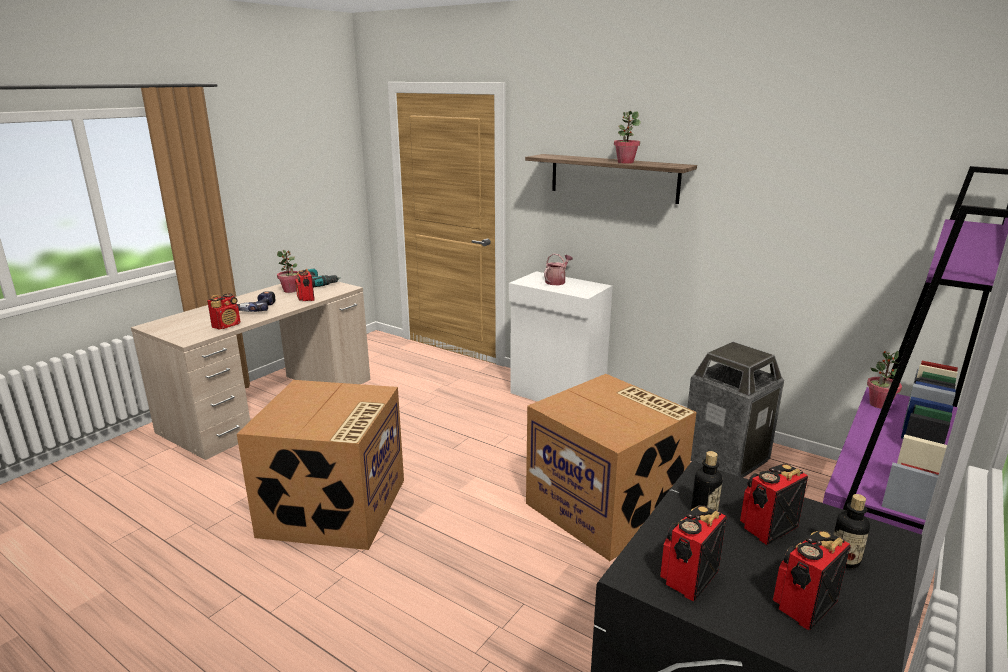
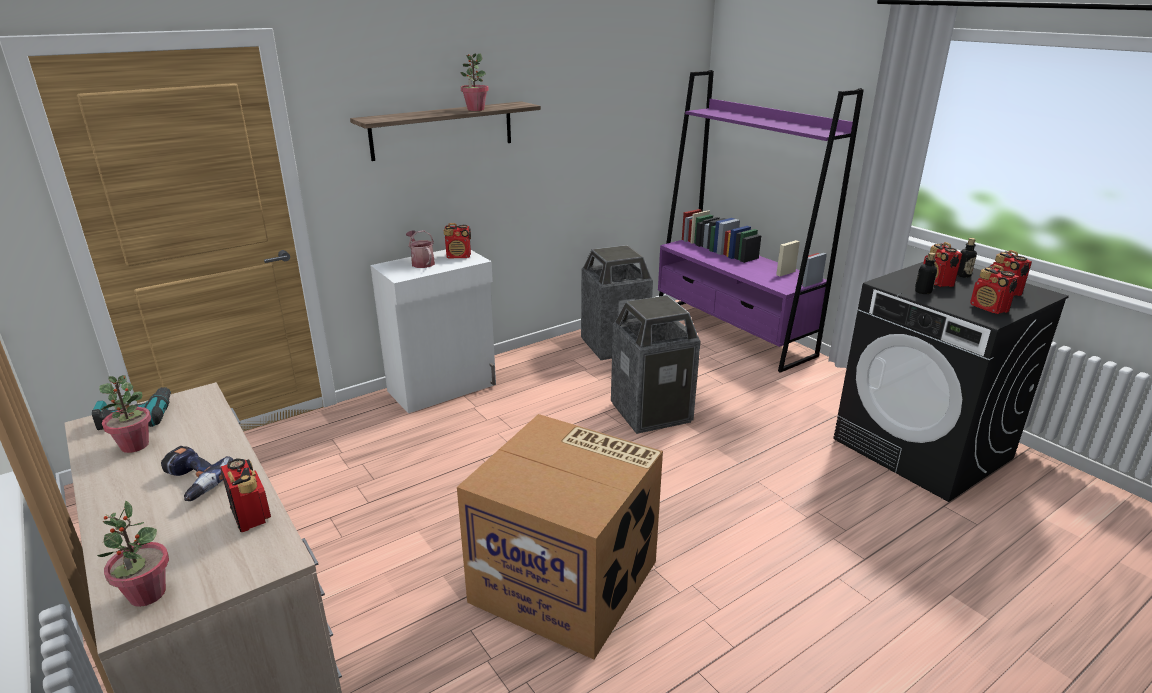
camera: 70 degrees left, 5 degrees up
radio [295,269,315,301] -> radio moved to [444,223,471,258]
cardboard box [526,374,696,561] -> trash can [611,295,701,434]
potted plant [867,351,902,409] -> potted plant moved to [97,501,169,607]

